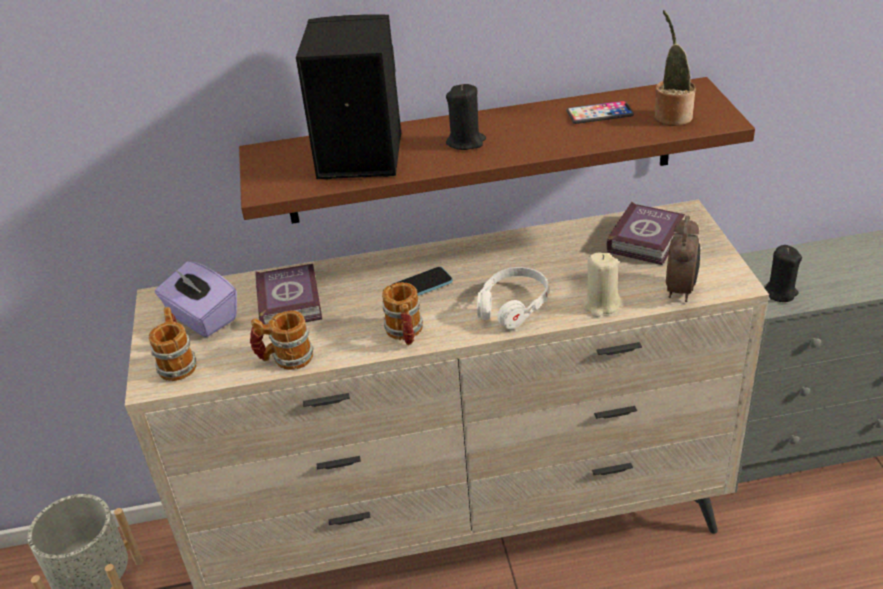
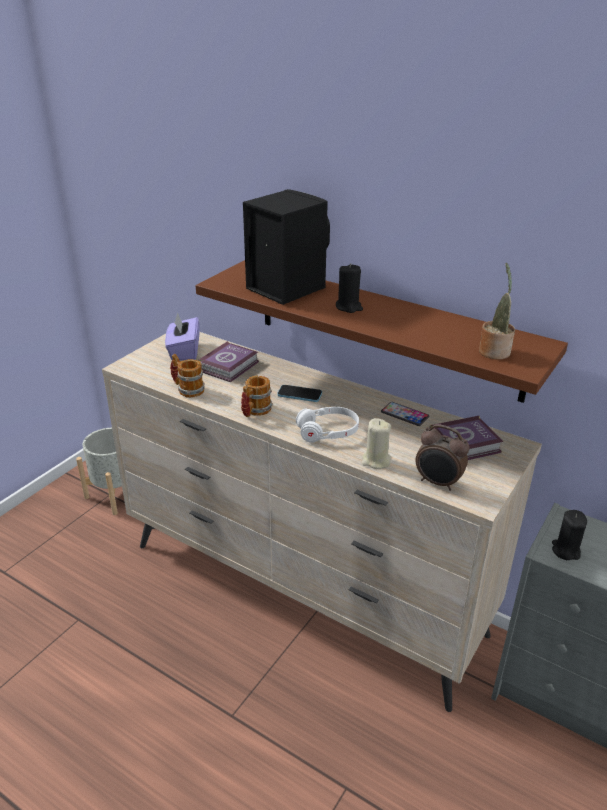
camera: 40 degrees right, 5 degrees down
mug [149,307,197,381] -> none
phone [567,101,634,124] -> phone moved to [381,402,429,426]
alarm clock [666,216,700,302] -> alarm clock turned 60 degrees clockwise [416,424,470,491]

